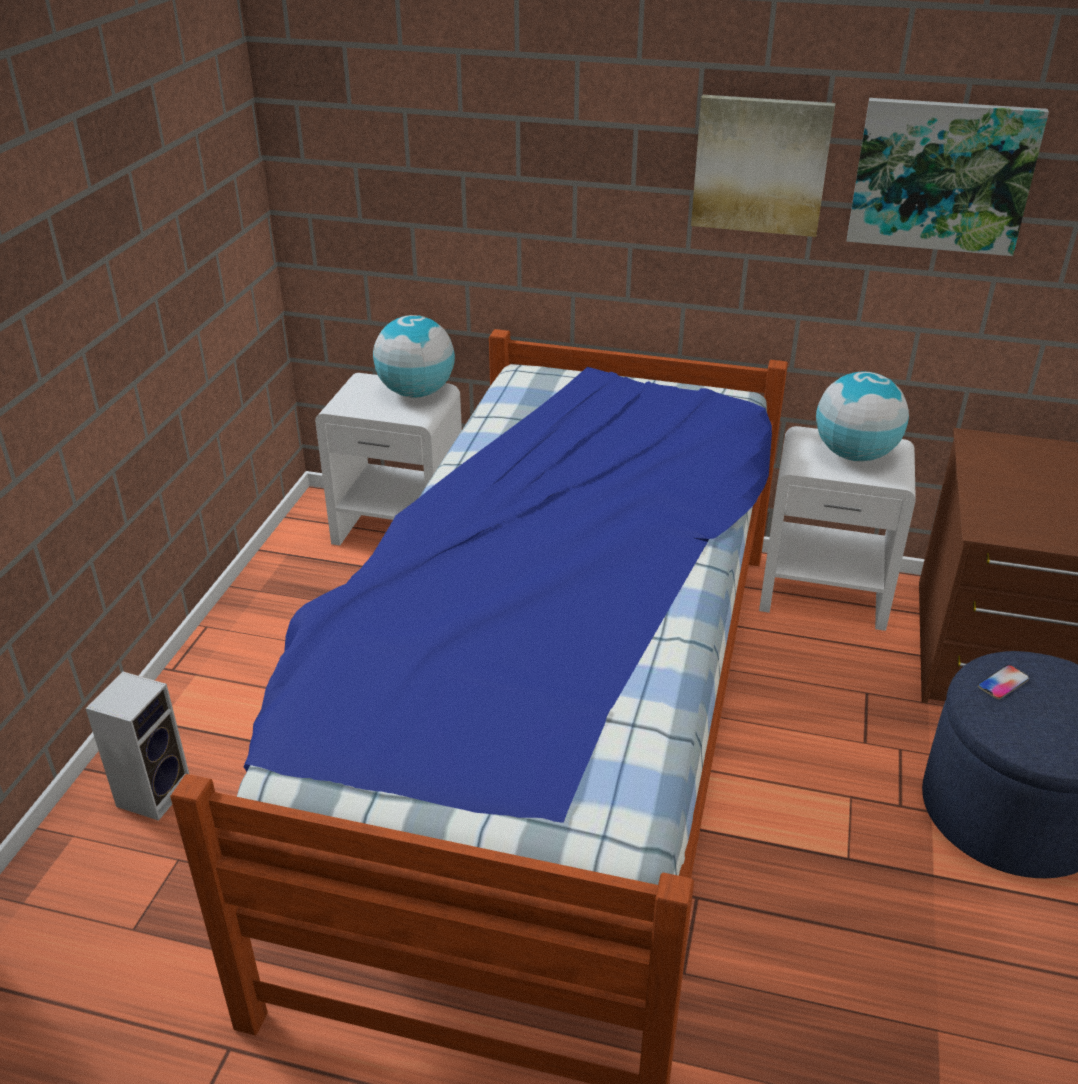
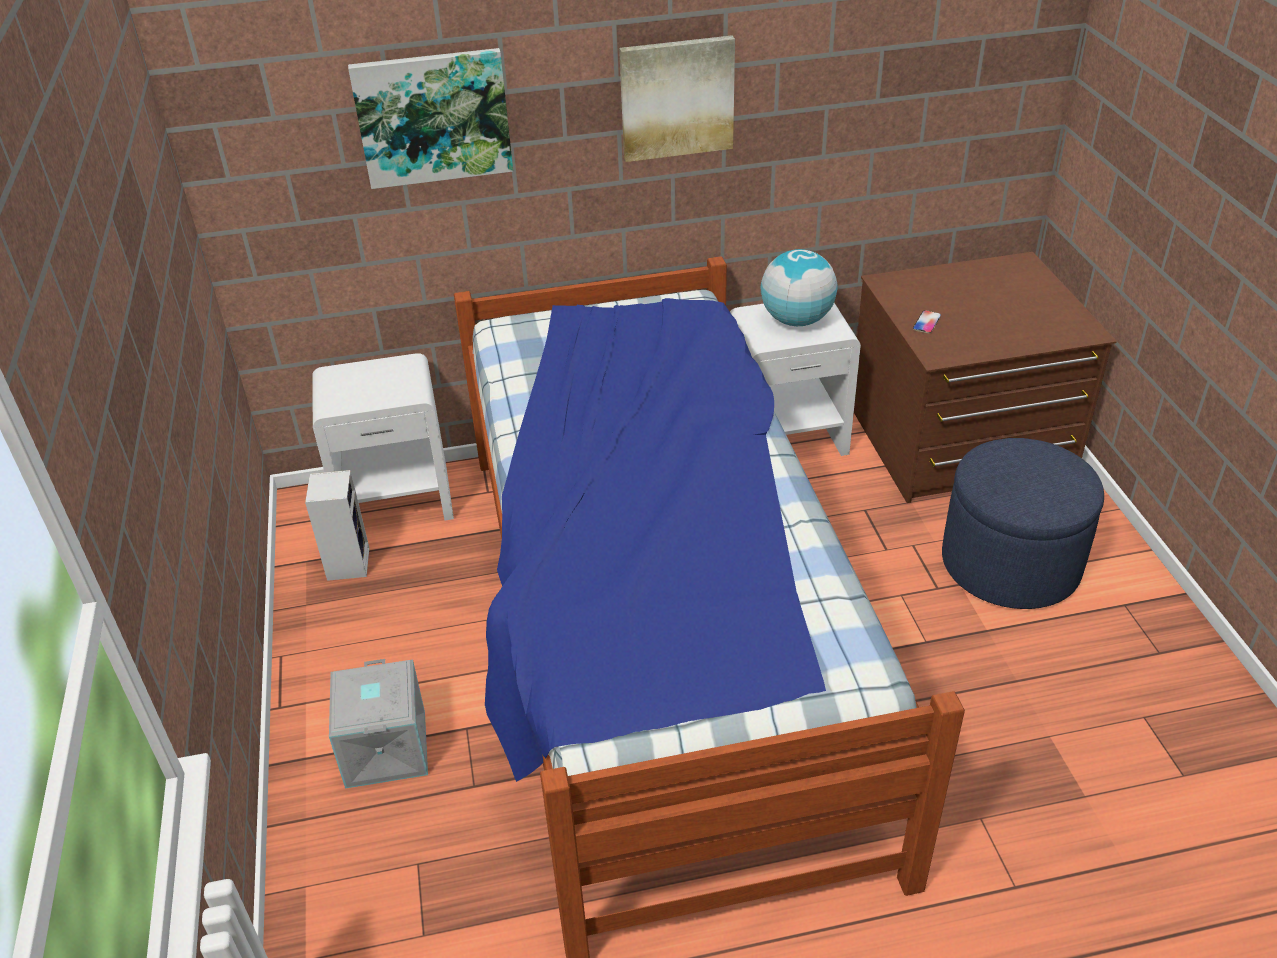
camera: 25 degrees left, 5 degrees up
speaker [85,672,189,821] -> speaker moved to [305,470,369,581]
globe [373,315,455,398] -> none
picture [847,98,1049,256] -> picture moved to [348,48,513,189]
phone [978,665,1029,699] -> phone moved to [913,310,941,334]
none -> grey storage box [329,659,428,789]

